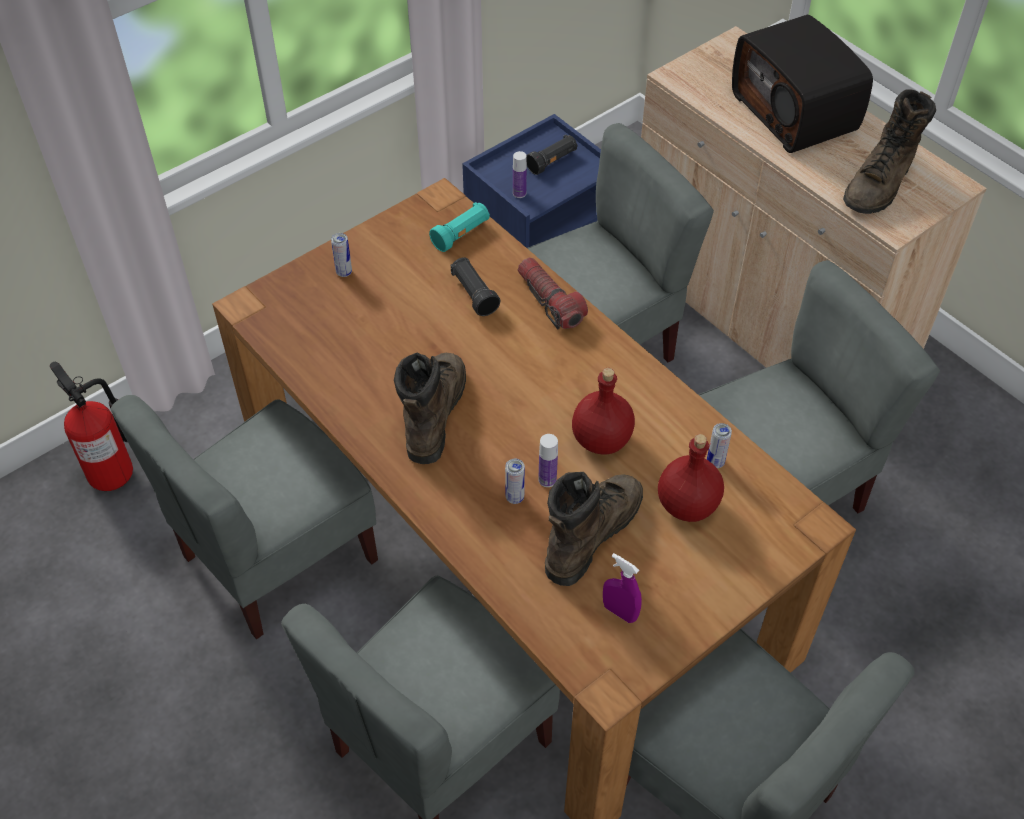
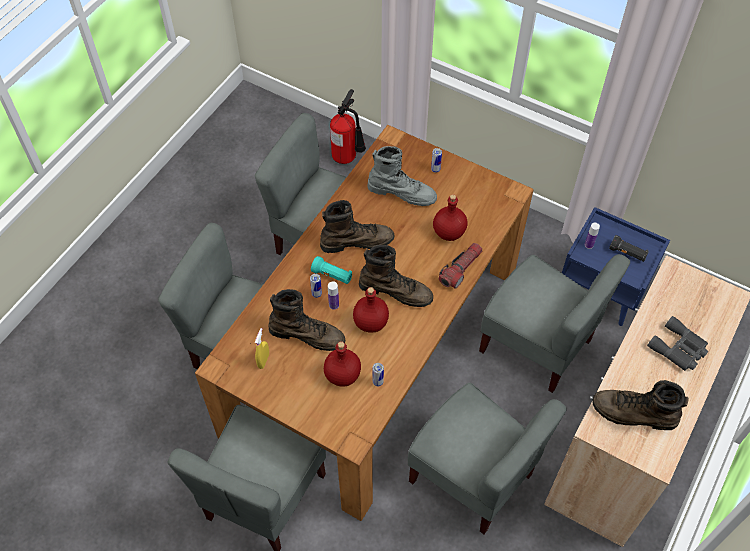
camera: 70 degrees right, 5 degrees up
turquoise flashlight [429,202,490,252] -> turquoise flashlight moved to [311,256,352,284]
black flashlight [451,257,500,316] -> red bottle [433,194,467,241]
purple spray bottle [603,553,642,623] -> yellow spray bottle [255,328,269,369]
radio [732,15,873,153] -> grey binoculars [647,316,708,371]
none -> brown boot [359,245,433,307]
none -> grey boot [367,146,437,206]

